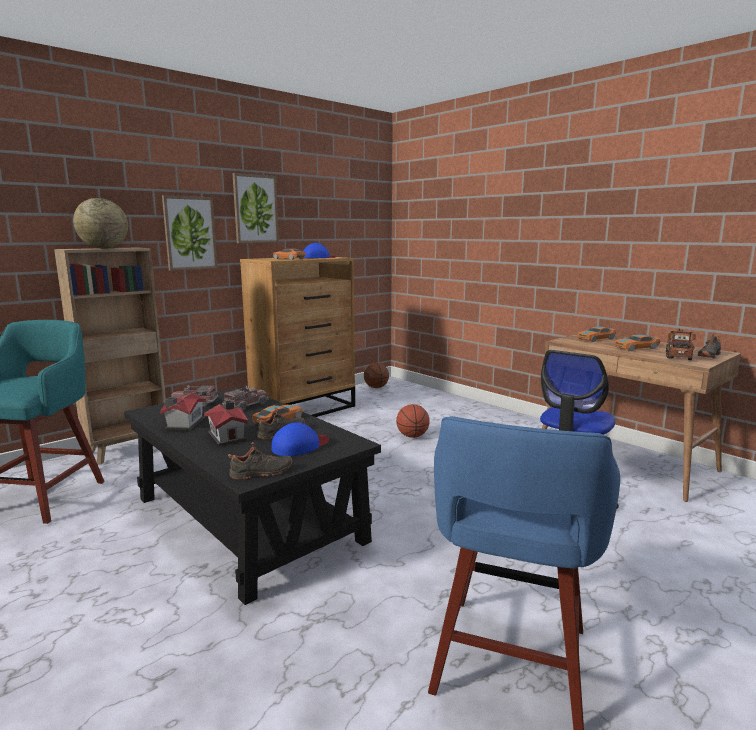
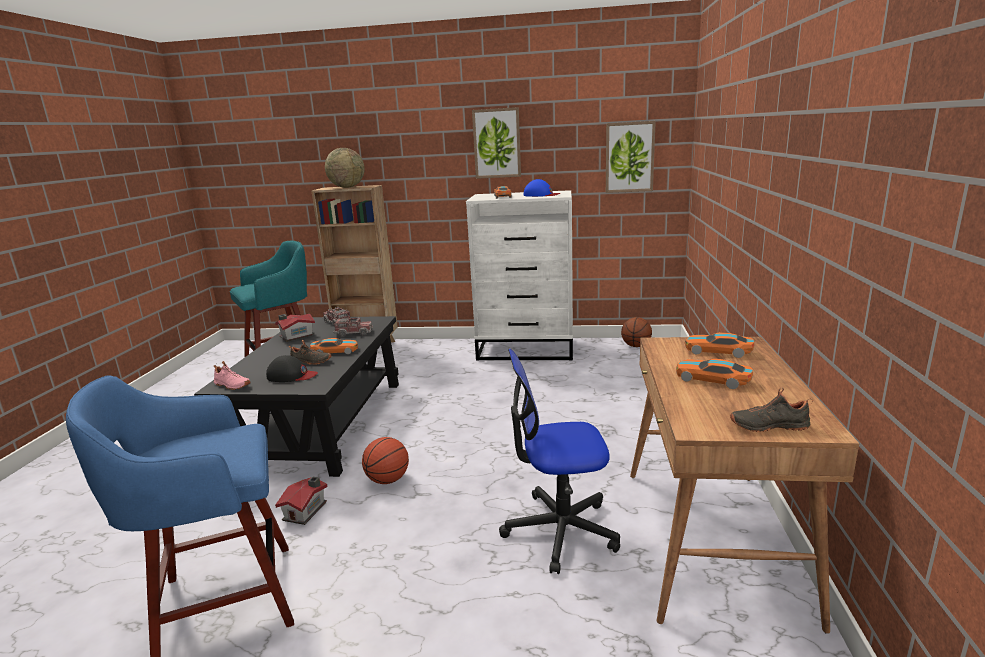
camera: 50 degrees right, 5 degrees up
picture [162,195,218,271] -> picture moved to [606,121,656,193]
toy house [204,400,248,446] -> toy house moved to [275,477,328,525]
black shoe [228,442,292,480] -> pink shoe [214,361,251,390]
brown dresser [240,257,355,417] -> white dresser [466,190,573,361]
blue cap [272,422,329,456] -> black cap [266,355,318,382]
basketball [396,404,430,438] -> basketball moved to [362,437,409,484]
toy truck [666,328,696,360] -> none

